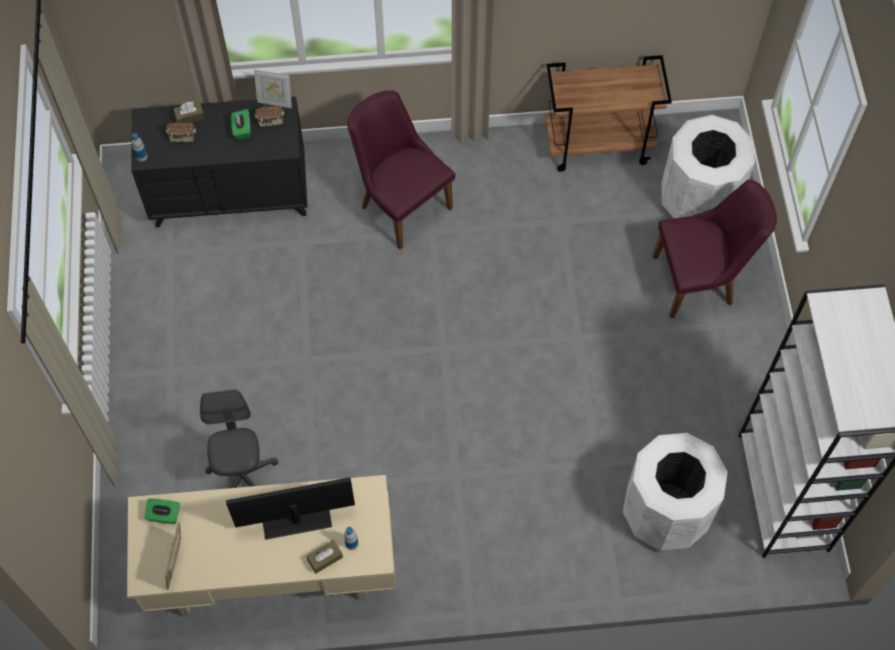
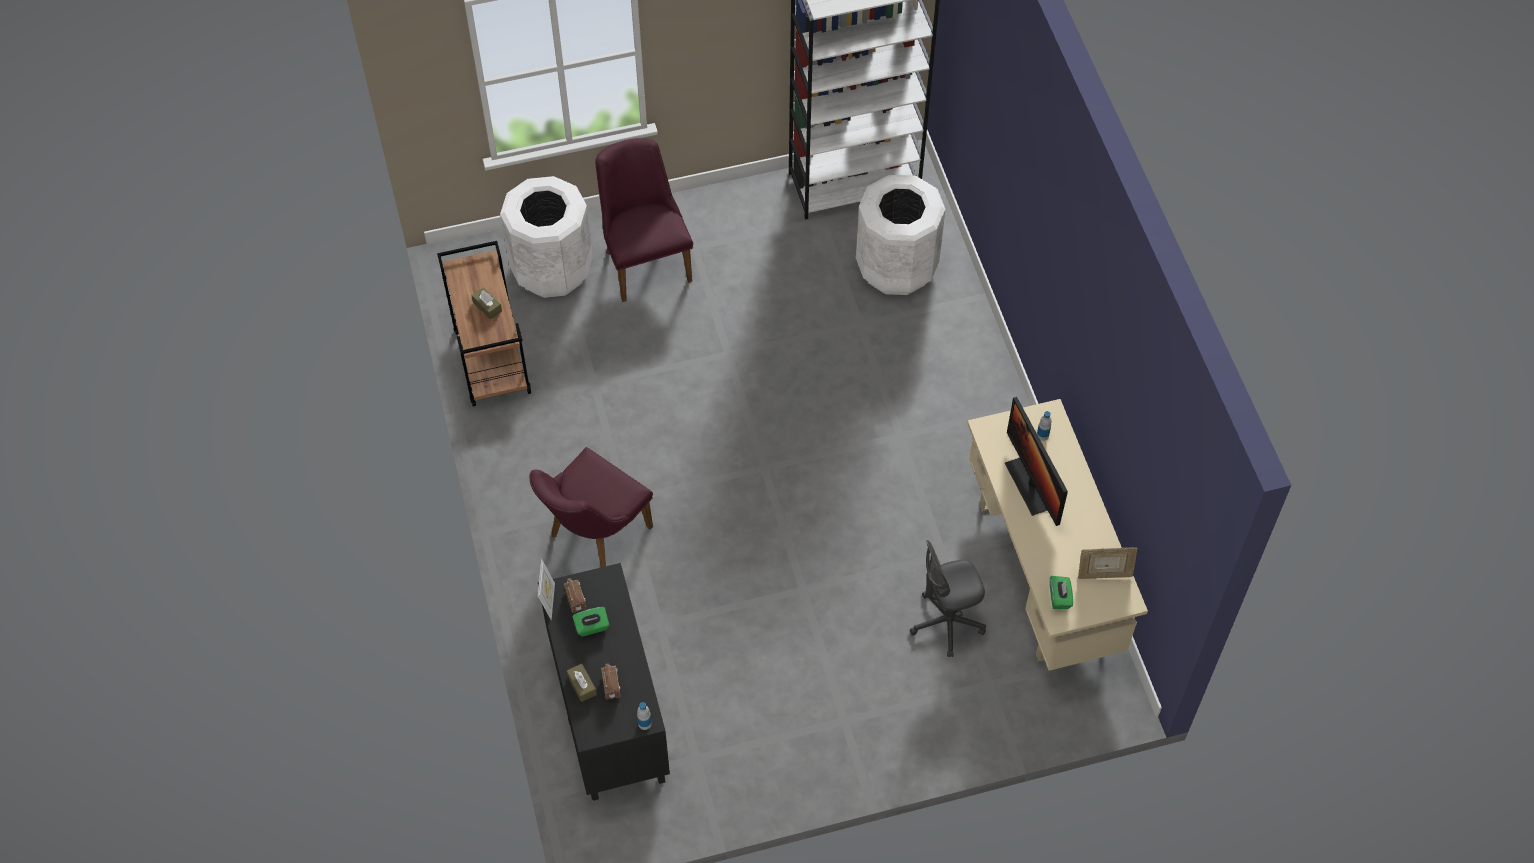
camera: 100 degrees left, 5 degrees down
brown tissue box [306,540,343,573] -> brown tissue box moved to [472,287,502,319]

